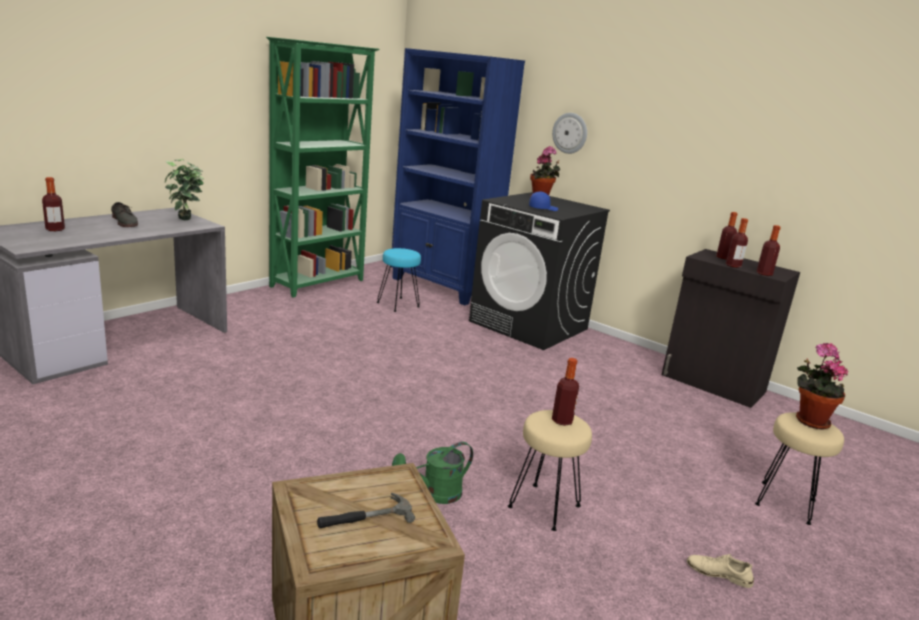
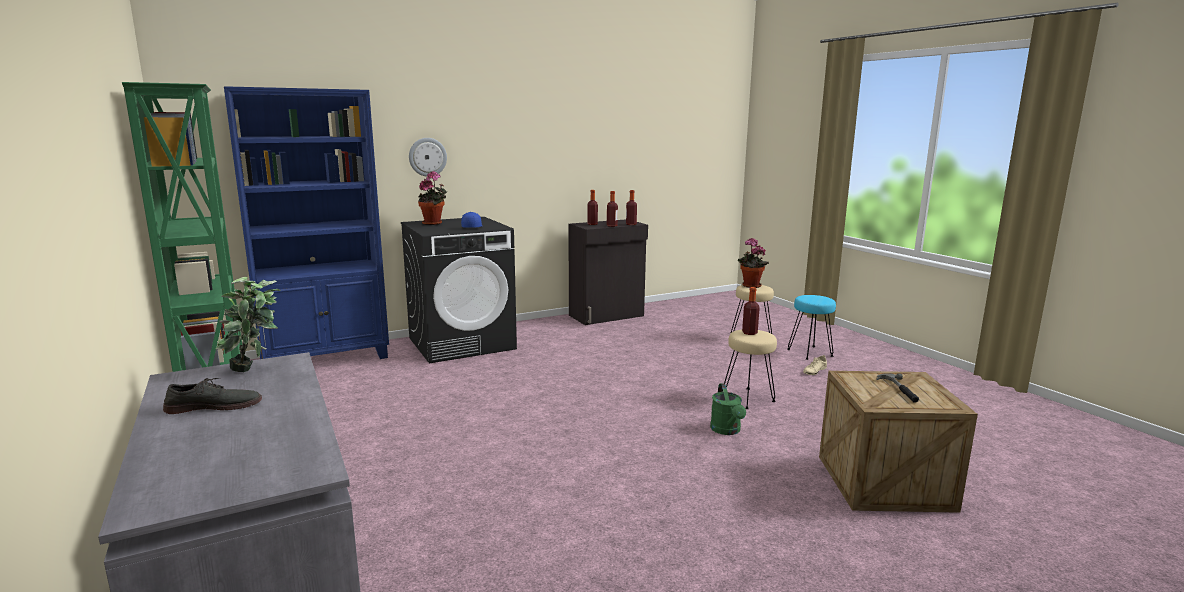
camera: 65 degrees left, 5 degrees down
bottle [42,177,65,231] -> none
turquoise stool [377,248,421,312] -> turquoise stool moved to [787,295,836,360]

